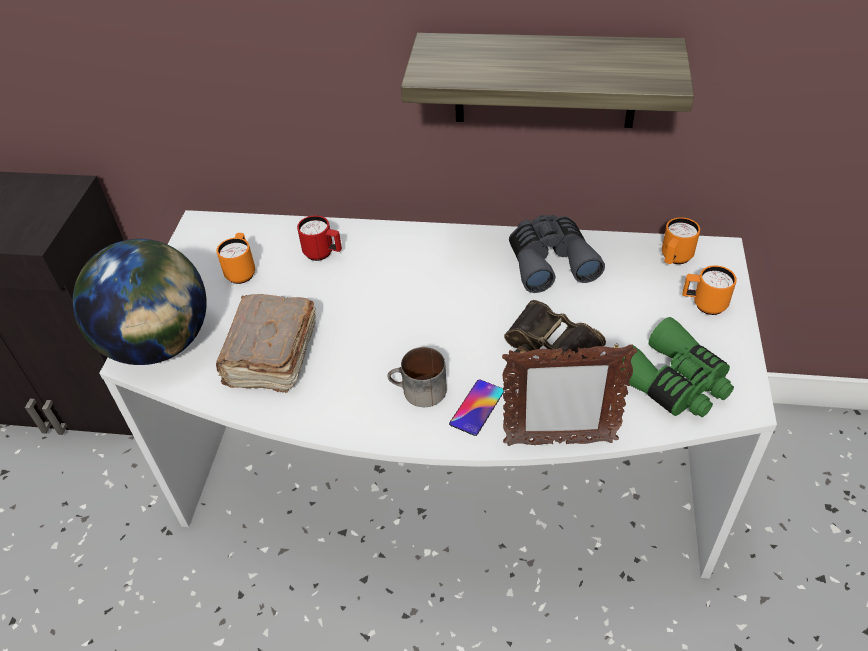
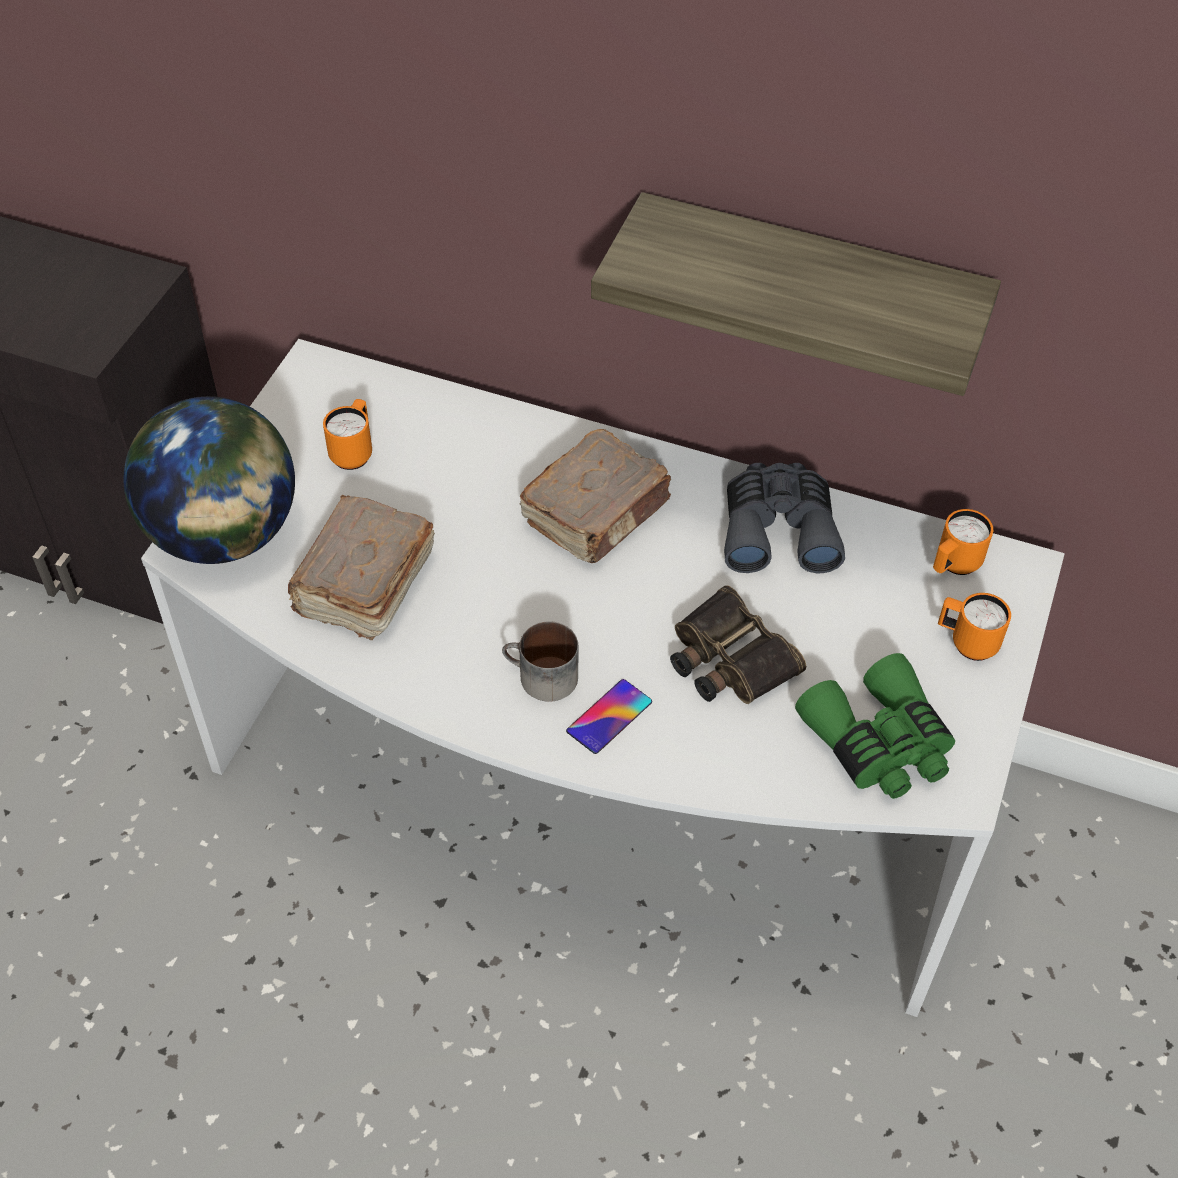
camera: 10 degrees right, 5 degrees up
red mug [297,215,342,261] -> none
picture frame [502,343,637,446] -> none
none -> brown book [520,429,671,563]

